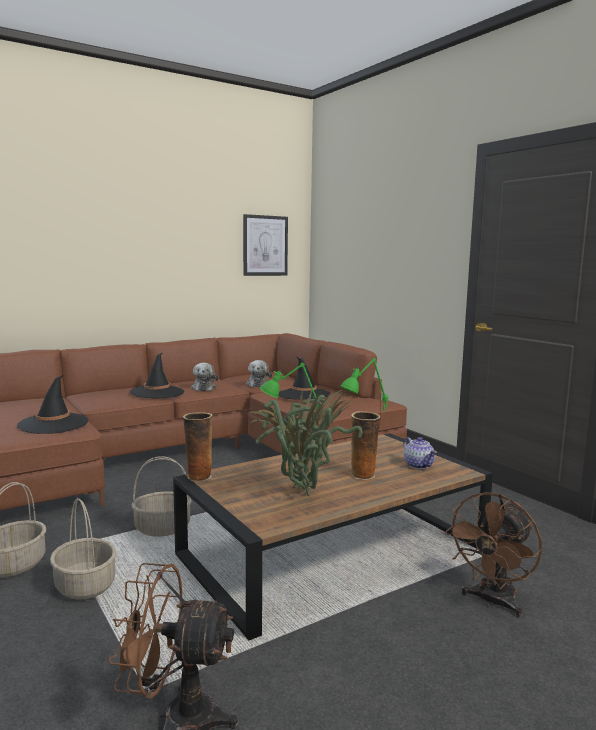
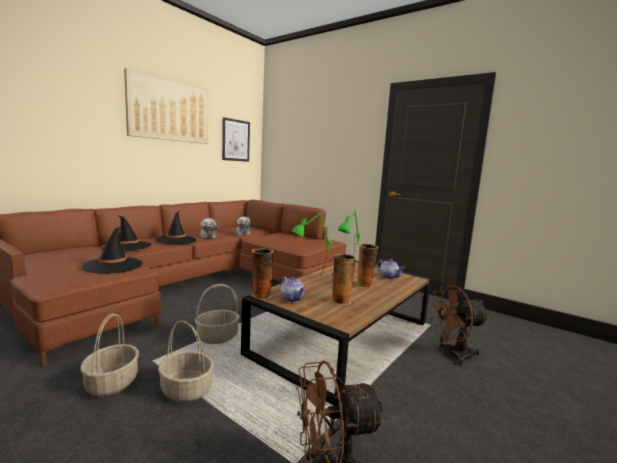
camera: 20 degrees left, 0 degrees up
potted plant [245,389,363,496] -> vase [332,254,356,305]
black hat [278,357,330,400] -> black hat moved to [103,216,152,251]
brown fan [445,492,542,618] -> brown fan turned 60 degrees clockwise [429,286,489,366]
none -> picture [124,68,208,144]
none -> teapot [280,277,306,302]

